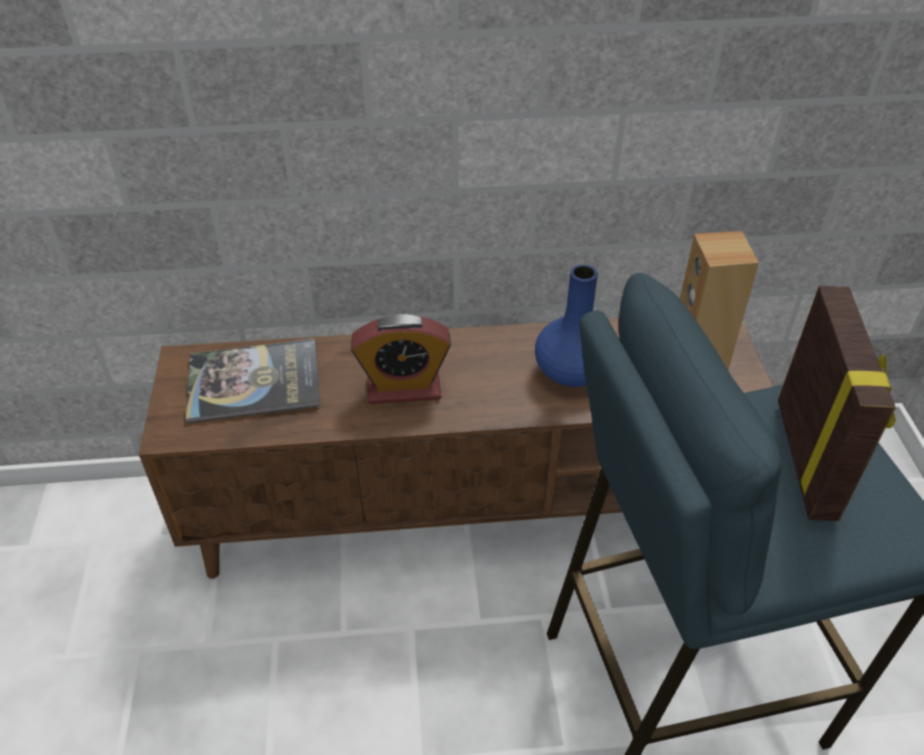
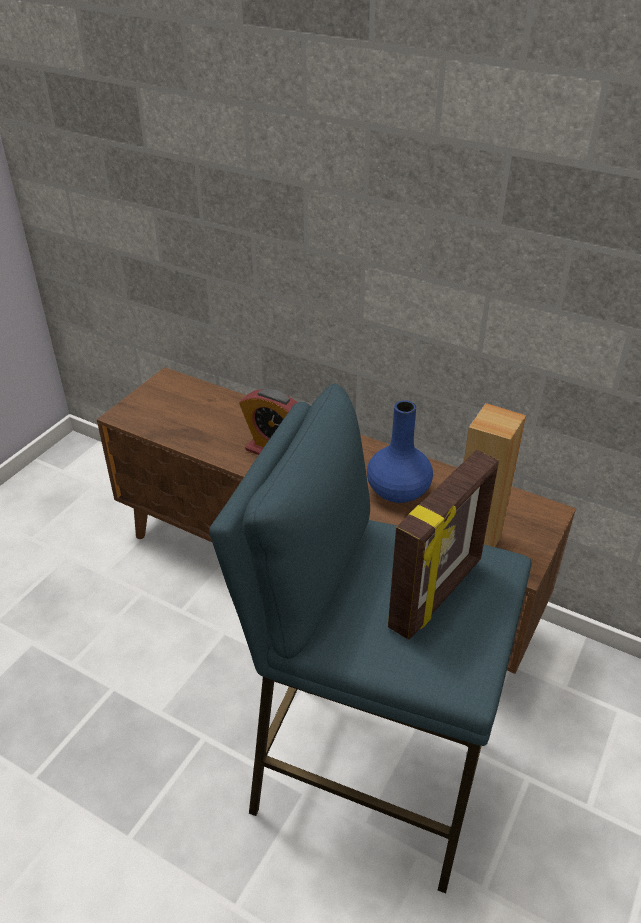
camera: 35 degrees right, 5 degrees down
book [185,339,320,424] -> none

